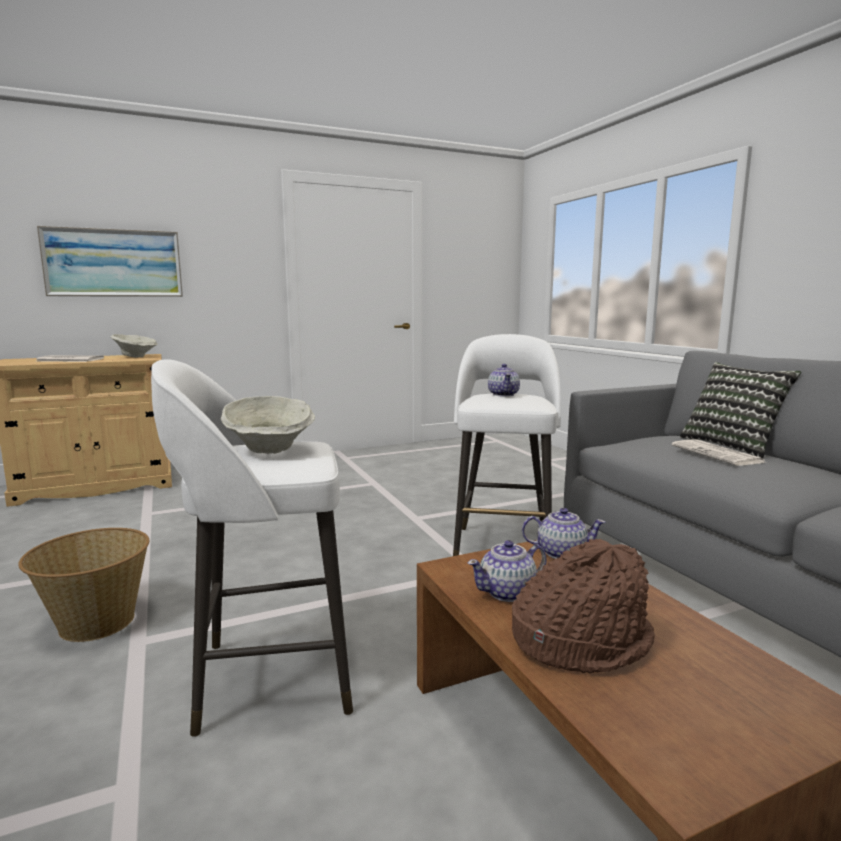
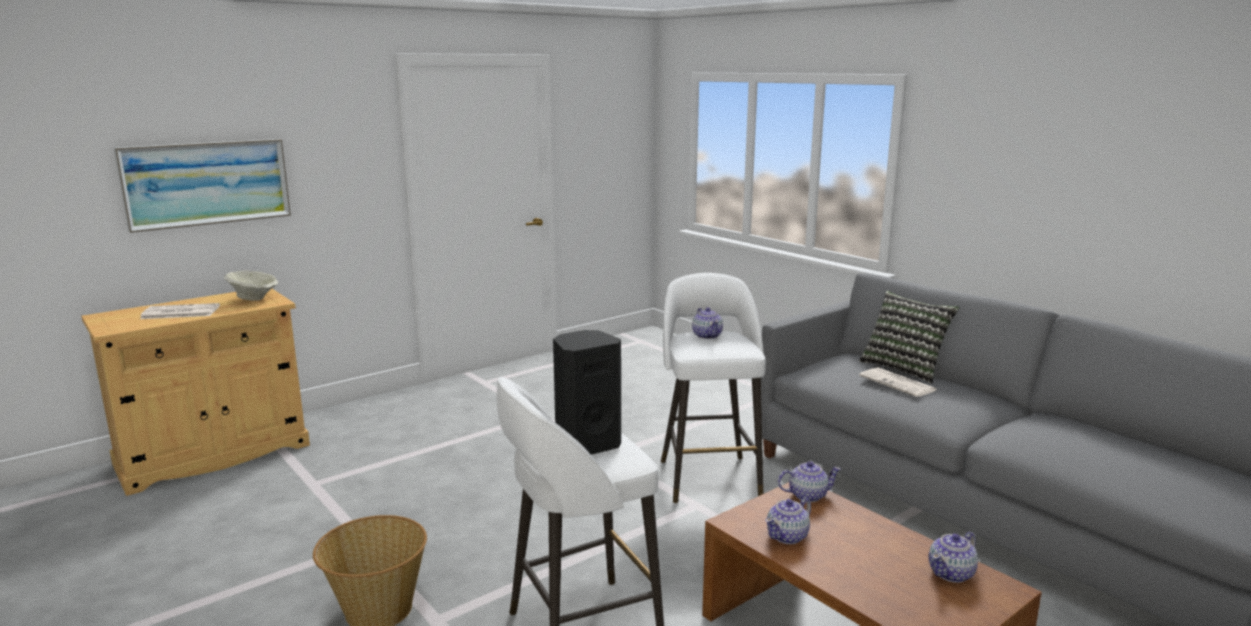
camera: 15 degrees left, 5 degrees up
beige bowl [221,396,315,454] -> black speaker [553,330,621,455]
brown hat [512,539,655,674] -> none
none -> teapot [929,532,978,583]

